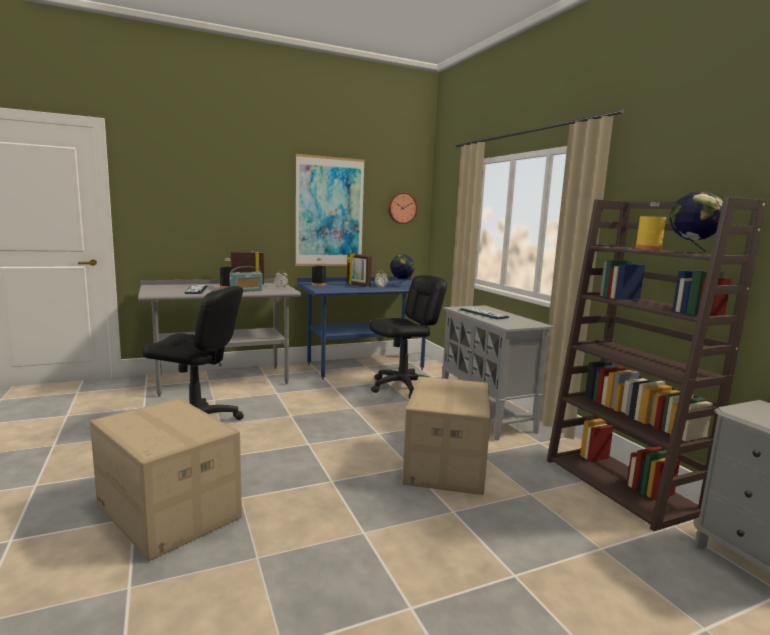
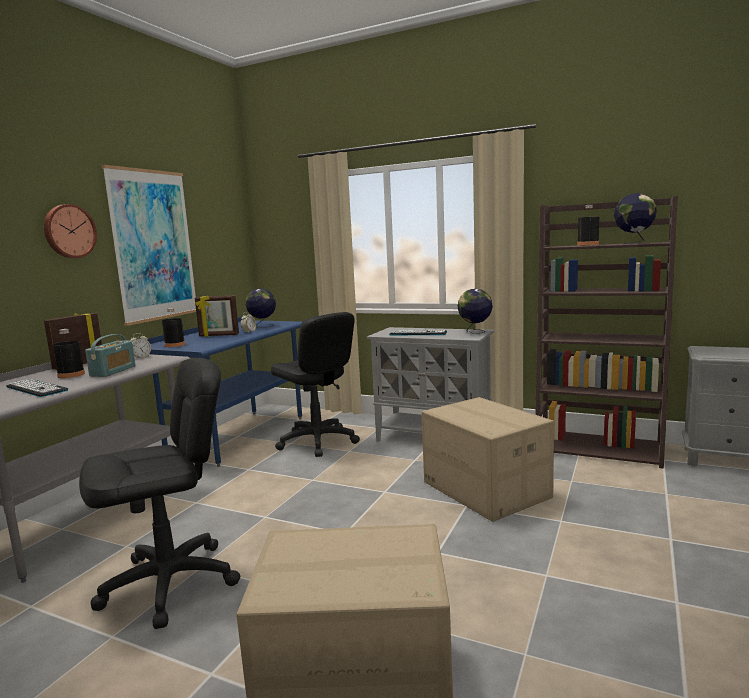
camera: 40 degrees left, 0 degrees up
black office chair [369,275,447,399] -> black office chair turned 120 degrees clockwise [271,312,360,457]
wall clock [388,192,417,224] -> wall clock moved to [44,204,97,258]
yellow bottle [635,202,666,250] -> black bottle [577,205,599,246]
none -> globe [458,289,493,334]

